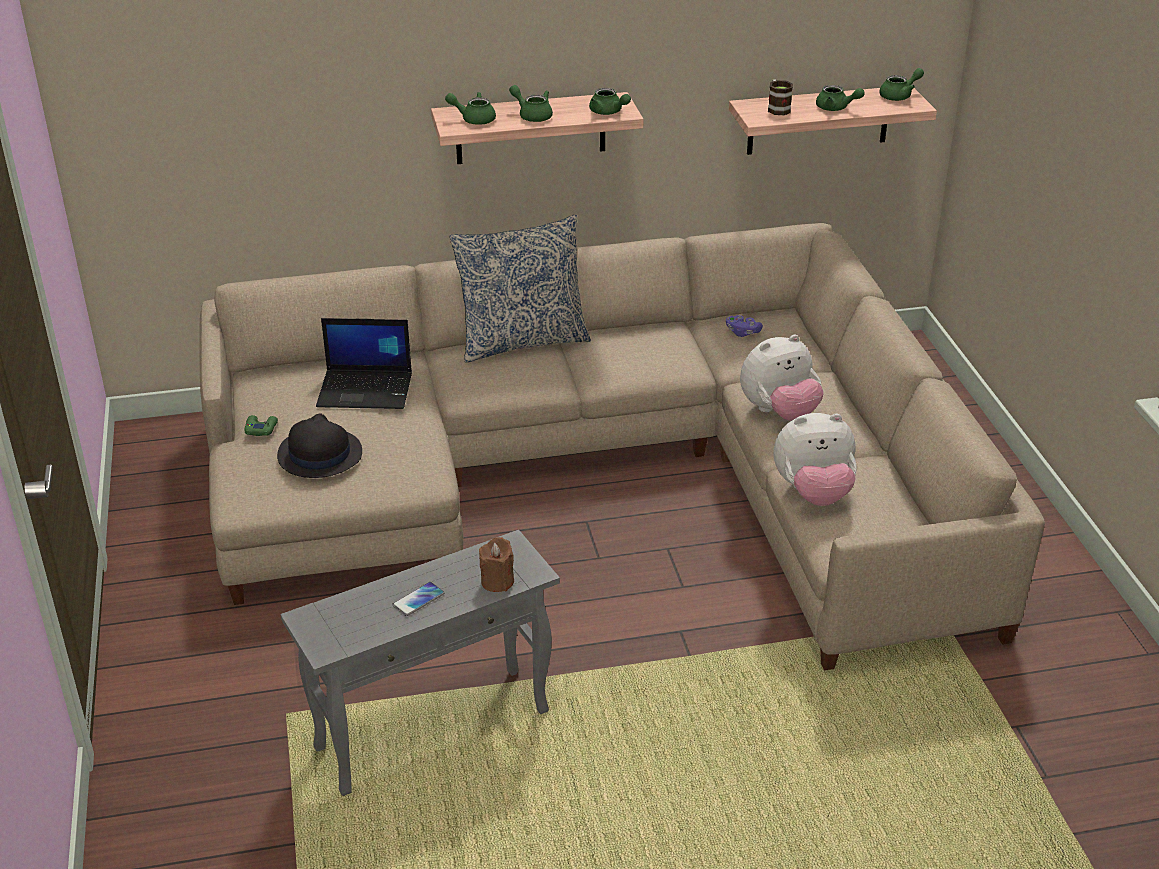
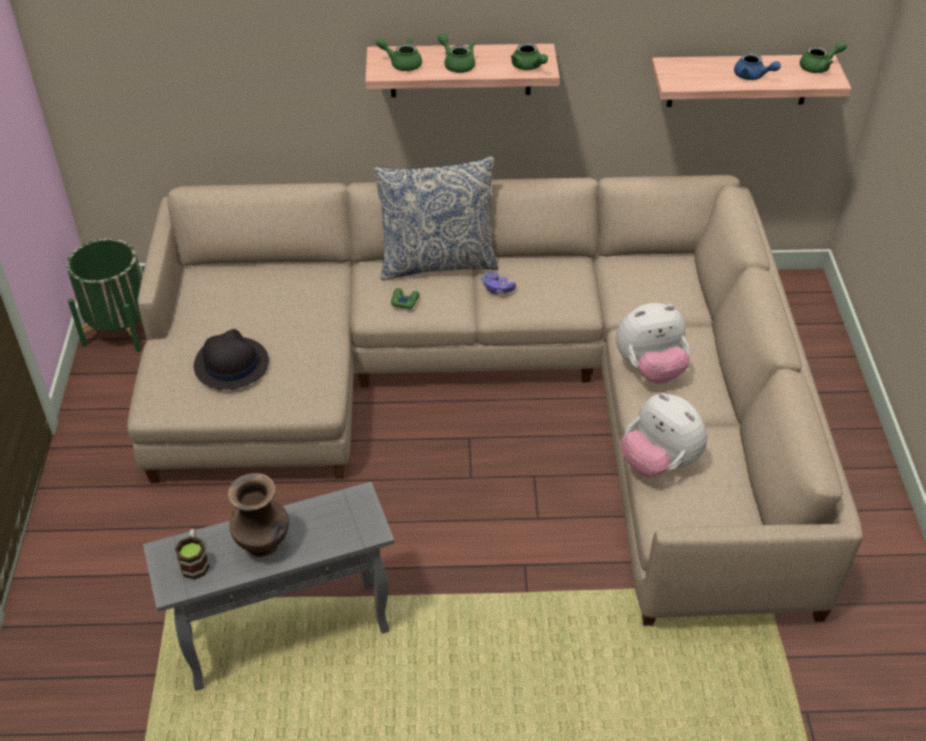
camera: 10 degrees right, 10 degrees up
green game controller [244,415,278,436] -> green game controller moved to [391,288,420,309]
laptop [316,318,412,409] -> none
phone [392,582,444,616] -> brown vase [228,473,289,557]
brown candle [479,537,514,592] -> none
purple game controller [726,315,763,337] -> purple game controller moved to [481,272,516,294]
mug [768,79,793,115] -> mug moved to [175,529,210,580]
plush toy [774,413,857,506] -> plush toy turned 45 degrees clockwise [621,393,707,477]
green teapot [816,85,865,111] -> blue teapot [734,53,781,80]
none -> green planter [66,238,145,352]

